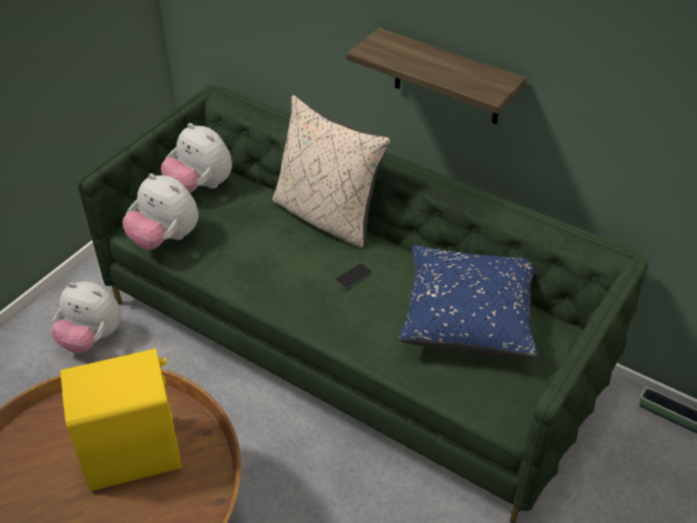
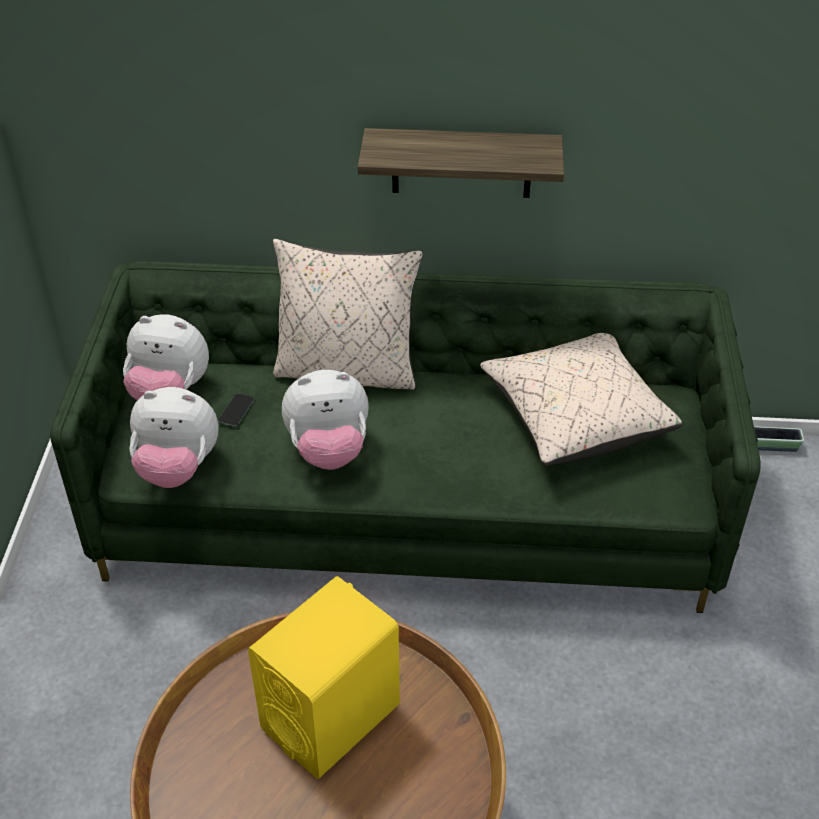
camera: 30 degrees left, 0 degrees up
plush toy [51,281,121,353] -> plush toy moved to [282,370,369,470]
phone [335,263,372,289] -> phone moved to [218,393,255,427]
blue pillow [399,245,538,358] -> beige pillow [480,333,683,466]

